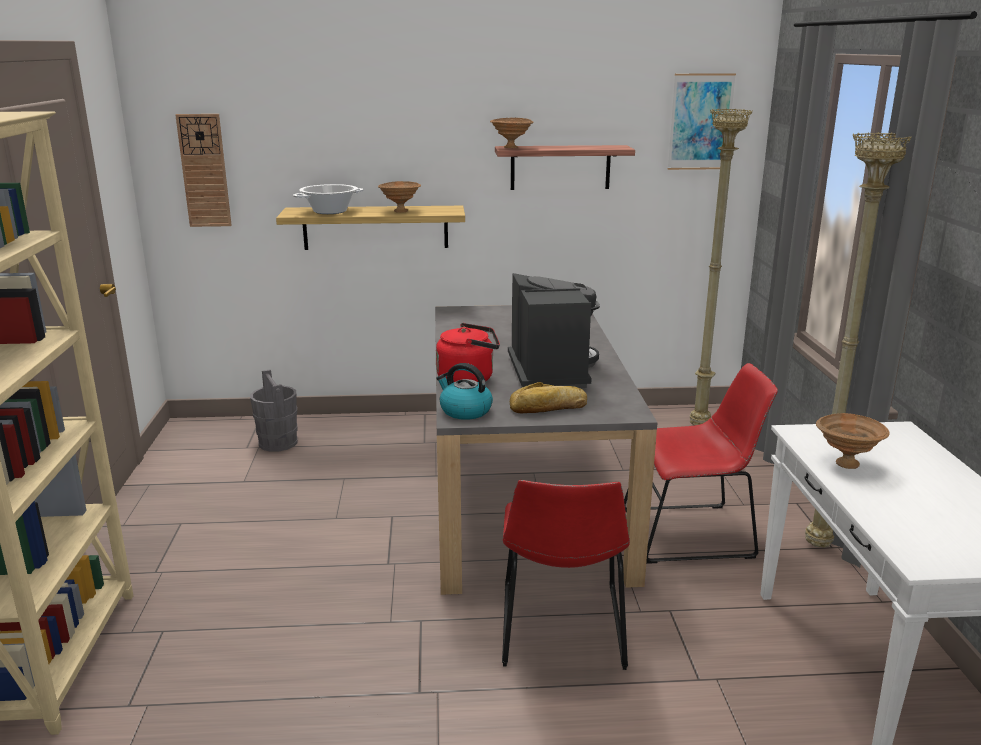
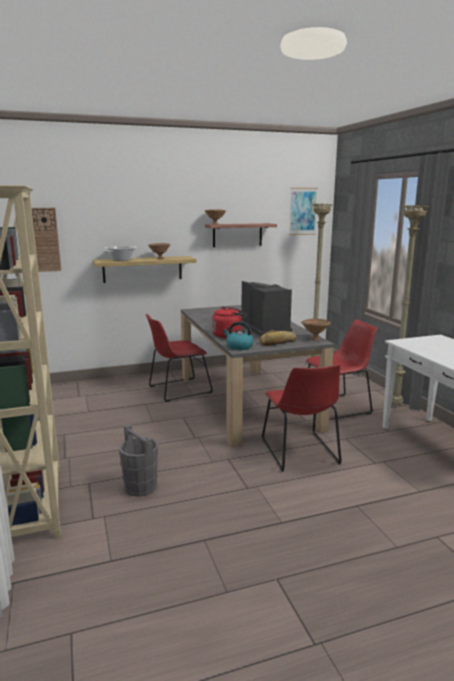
camera: 15 degrees left, 5 degrees down
grey bucket [250,369,298,452] -> grey bucket moved to [119,425,158,497]
brown bowl [816,413,890,469] -> brown bowl moved to [301,319,330,340]
none -> red chair [146,314,213,402]

